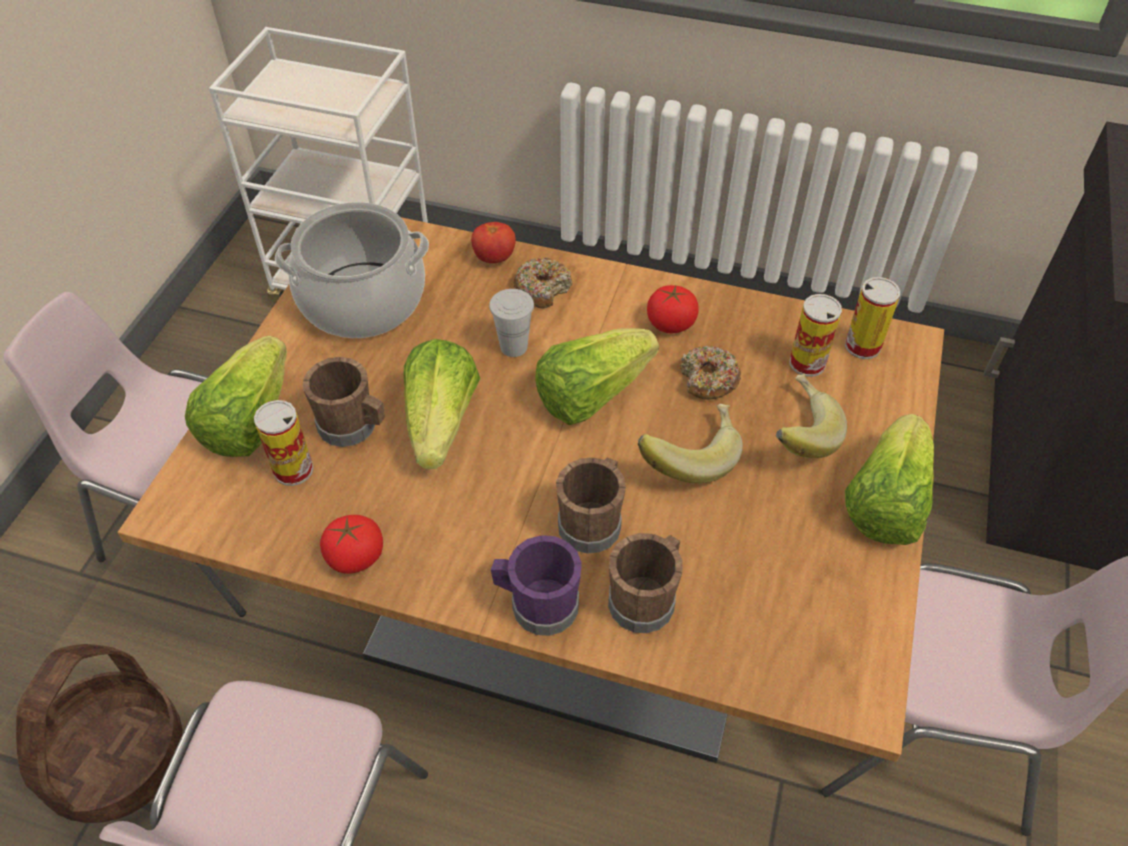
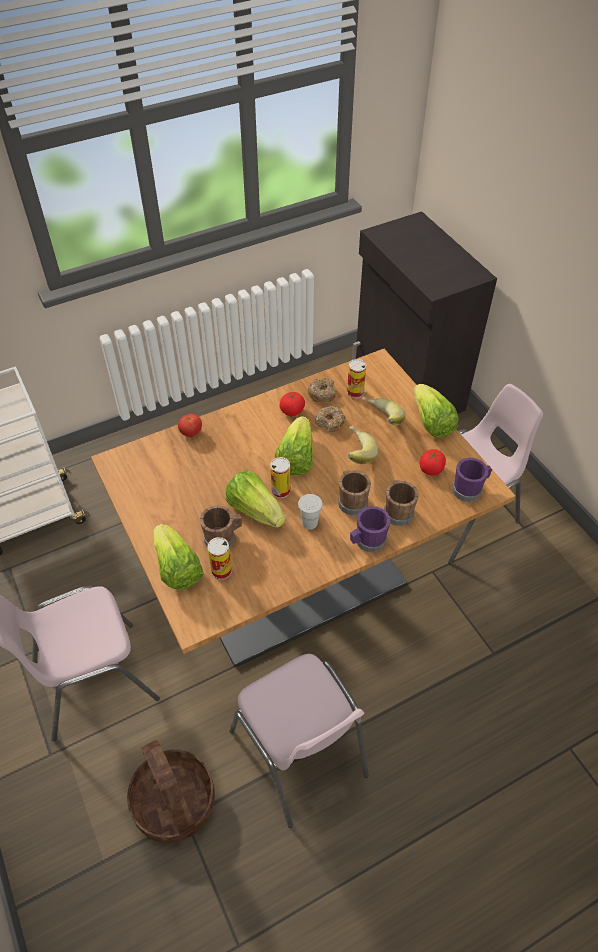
camera: 45 degrees left, 0 degrees up
cooking pot [275,202,429,338] -> none
tomato [320,515,383,574] -> tomato moved to [420,449,446,476]
white cup [489,289,534,357] -> white cup moved to [298,494,323,530]
donut [514,257,573,308] -> donut moved to [308,378,336,402]
can [845,277,900,359] -> can moved to [270,457,290,499]
none -> purple mug [452,458,492,502]

